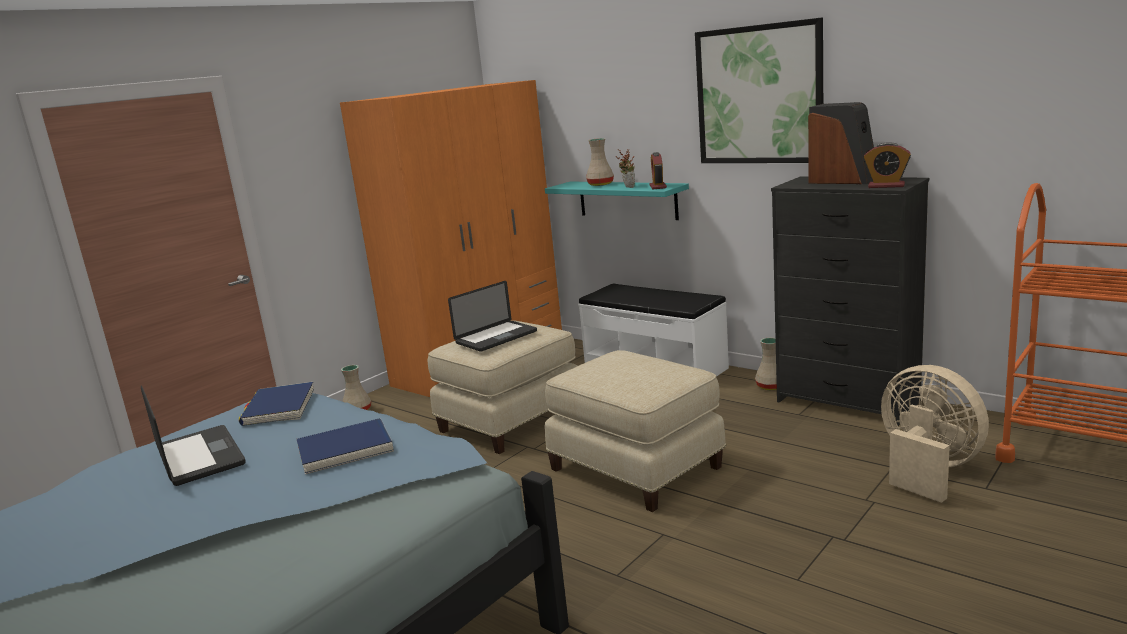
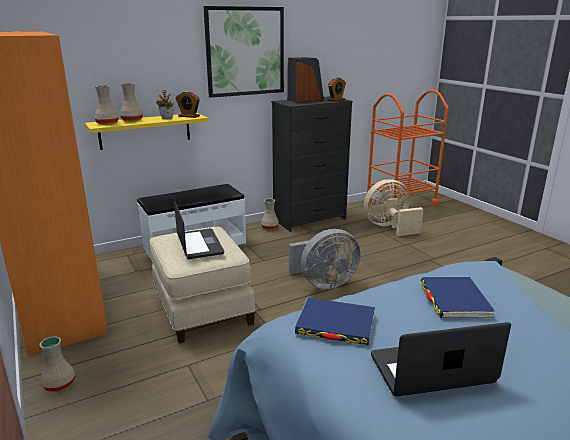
camera: 70 degrees left, 5 degrees up
beige ottoman [544,350,726,512] -> grey fan [289,229,361,289]
turquoise shelf [545,181,689,220] -> yellow shelf [85,113,208,150]
none -> beige vase [95,85,119,125]

